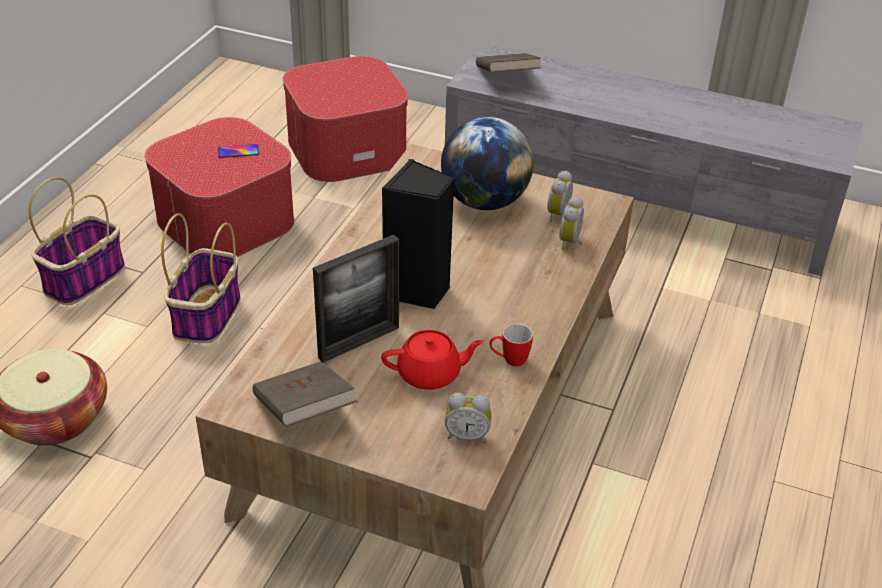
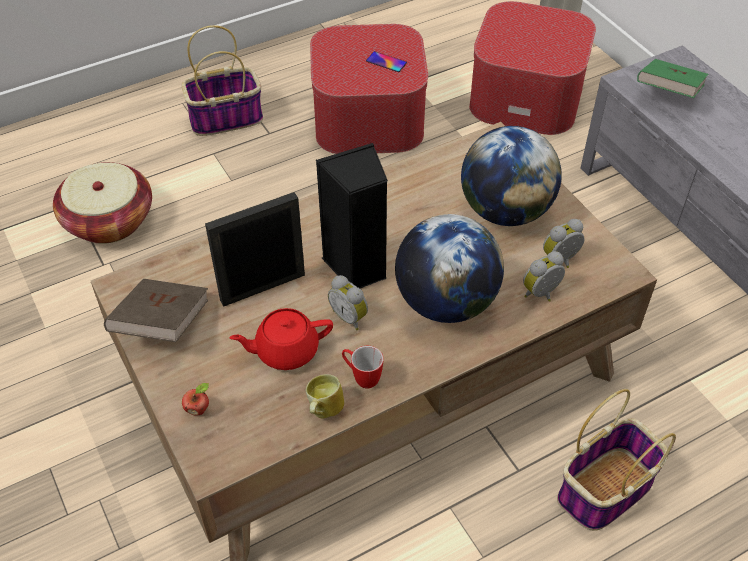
camera: 40 degrees right, 10 degrees up
basket [161,213,240,343] -> basket moved to [557,389,676,531]
picture frame [313,235,399,363] -> picture frame turned 150 degrees clockwise [205,192,305,307]
red teapot [381,330,484,390] -> red teapot turned 135 degrees clockwise [230,308,333,370]
alarm clock [445,393,492,443] -> alarm clock moved to [328,275,368,330]
brown book [476,53,541,72] -> green book [637,59,708,98]
none -> apple [182,383,209,415]
none -> mug [306,374,344,418]
none -> globe [395,214,504,323]

